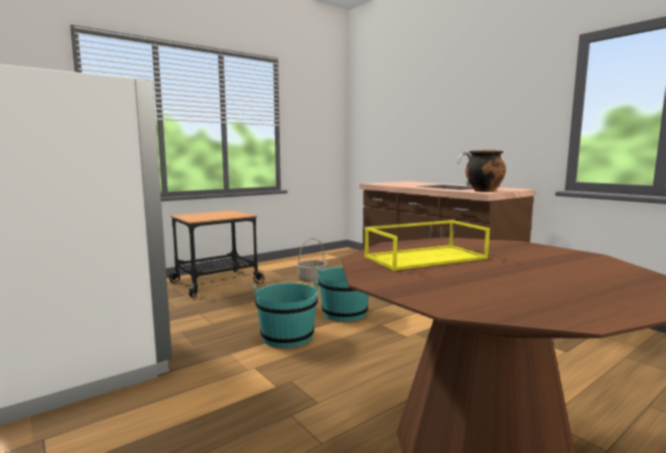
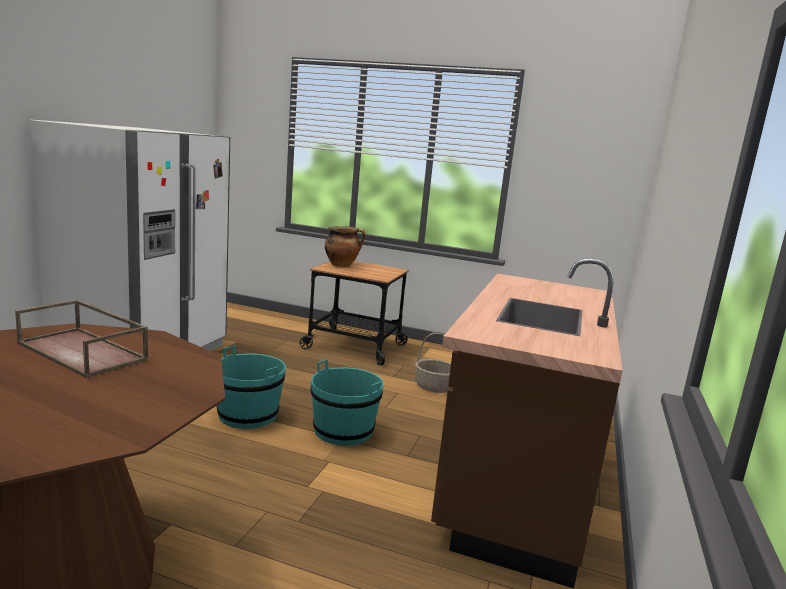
camera: 55 degrees right, 5 degrees up
yellow tray [364,220,490,271] -> brown tray [15,300,149,378]
cooking pot [466,149,506,192] -> cooking pot moved to [325,226,365,267]

